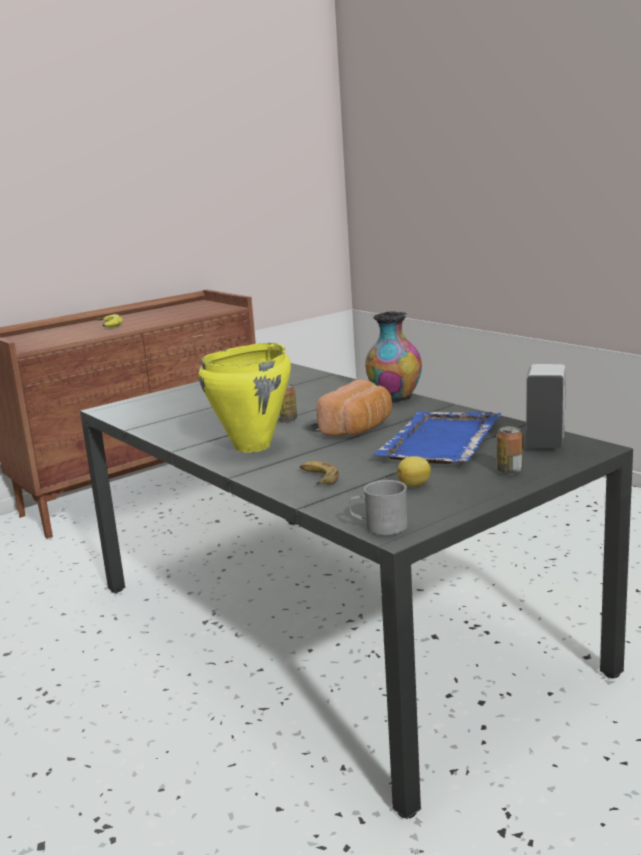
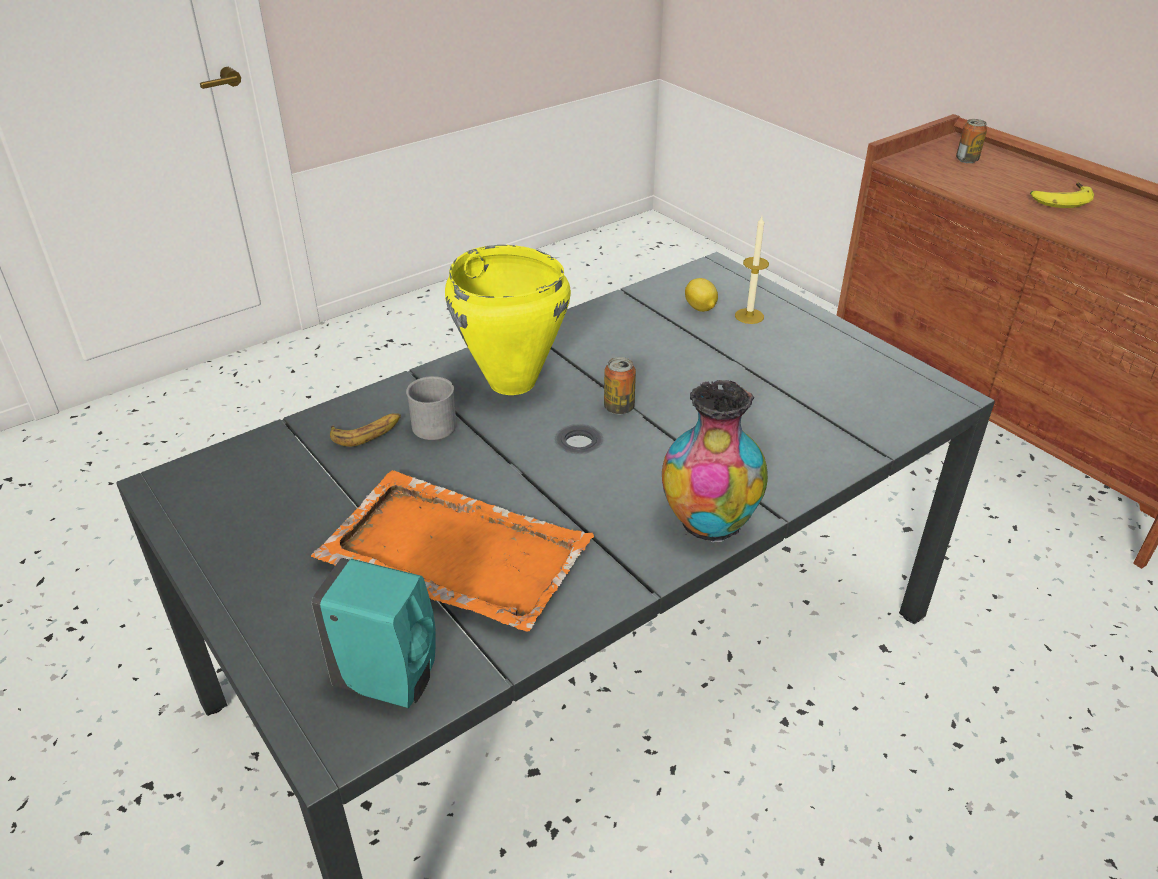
camera: 90 degrees right, 20 degrees up
bread [317,379,392,437] -> none
grey mug [349,480,407,535] -> grey mug moved to [406,376,457,440]
blue tray [373,411,501,464] -> orange tray [311,470,594,631]
lemon [397,456,431,487] -> lemon moved to [685,278,718,312]
can [497,426,523,475] -> can moved to [956,119,987,163]
white soap dispenser [526,364,566,448] -> turquoise soap dispenser [312,558,436,708]
none -> candle [735,216,769,324]

